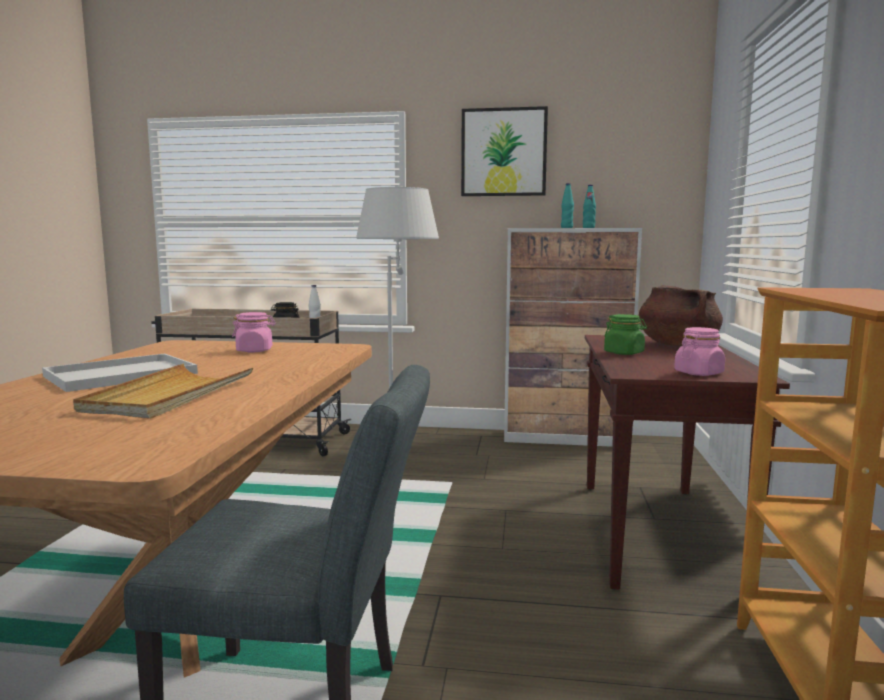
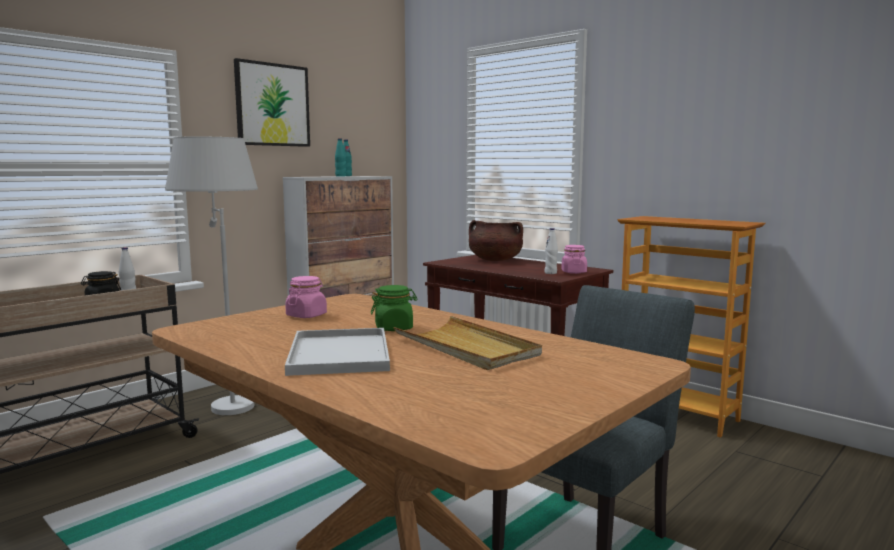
camera: 55 degrees left, 0 degrees up
green jar [604,314,647,355] -> green jar moved to [371,285,418,331]
none -> white bottle [545,228,558,274]

